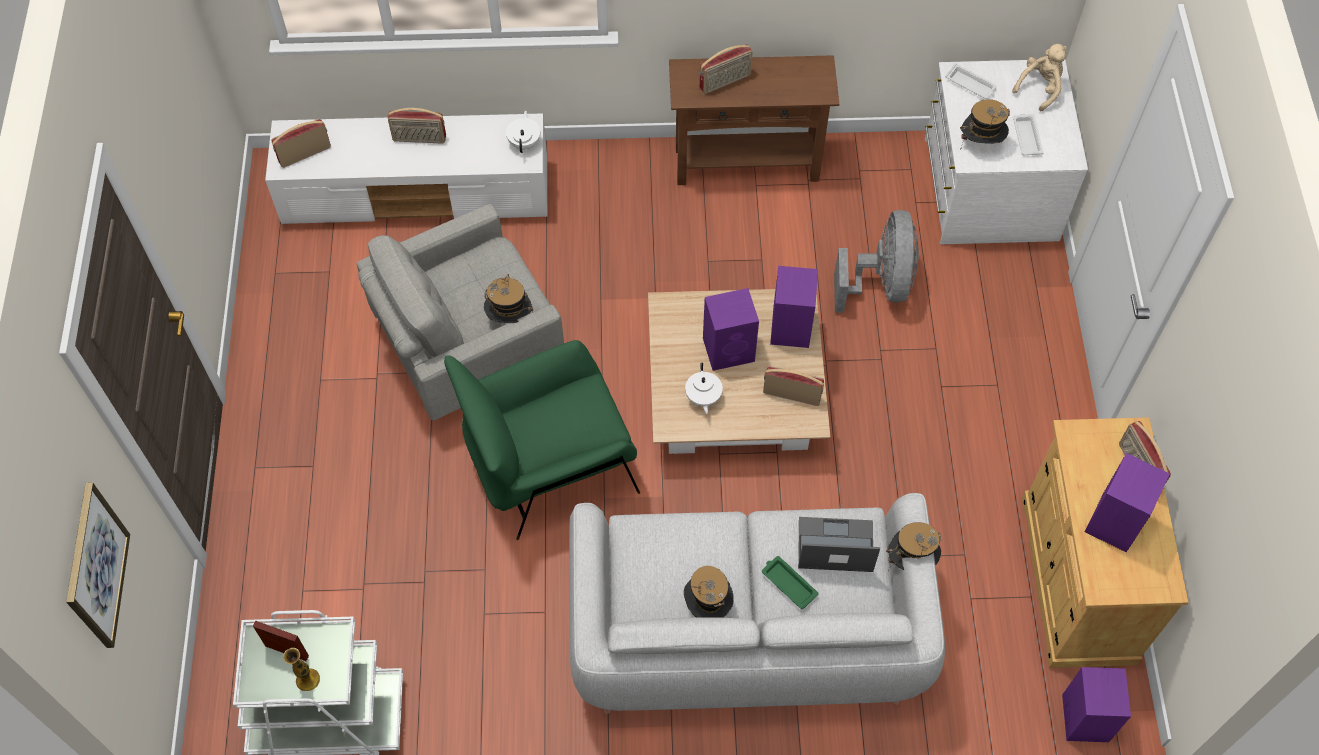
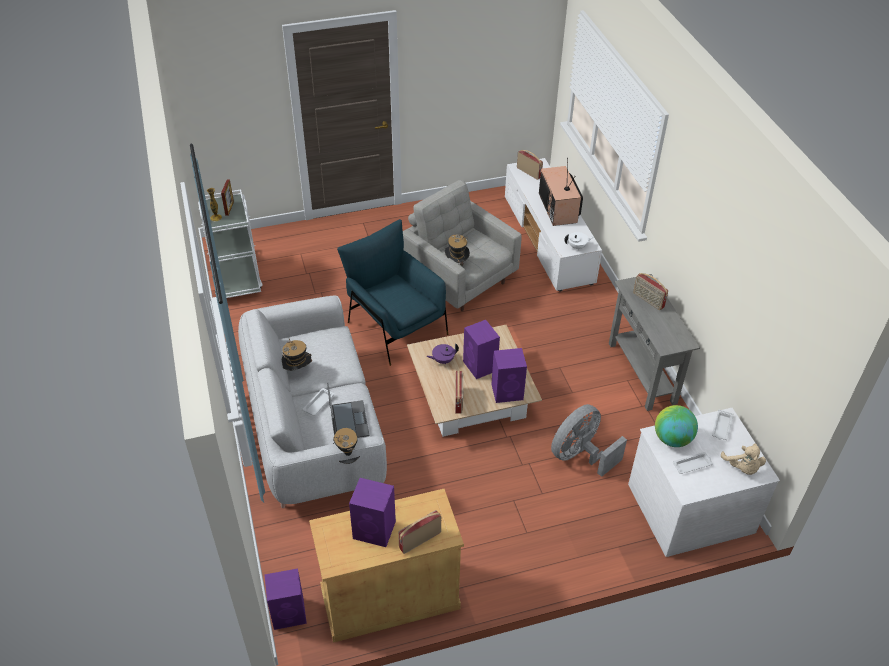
camera: 75 degrees right, 15 degrees down
picture [66,482,130,648] -> none
radio [388,108,446,144] -> television [539,158,583,226]
green armchair [444,340,640,540] -> blue armchair [337,219,448,366]
brown console table [669,55,839,185] -> grey console table [609,274,700,411]
white teapot [685,363,723,414] -> purple teapot [427,344,459,364]
green tray [762,556,819,609] -> white tray [302,388,334,416]
grey fan [834,210,919,313] -> grey fan turned 150 degrees clockwise [551,404,627,477]
hat [960,99,1010,148] -> globe [655,405,698,447]
beige plush toy [1012,44,1067,111] -> beige plush toy turned 45 degrees clockwise [721,444,766,475]

